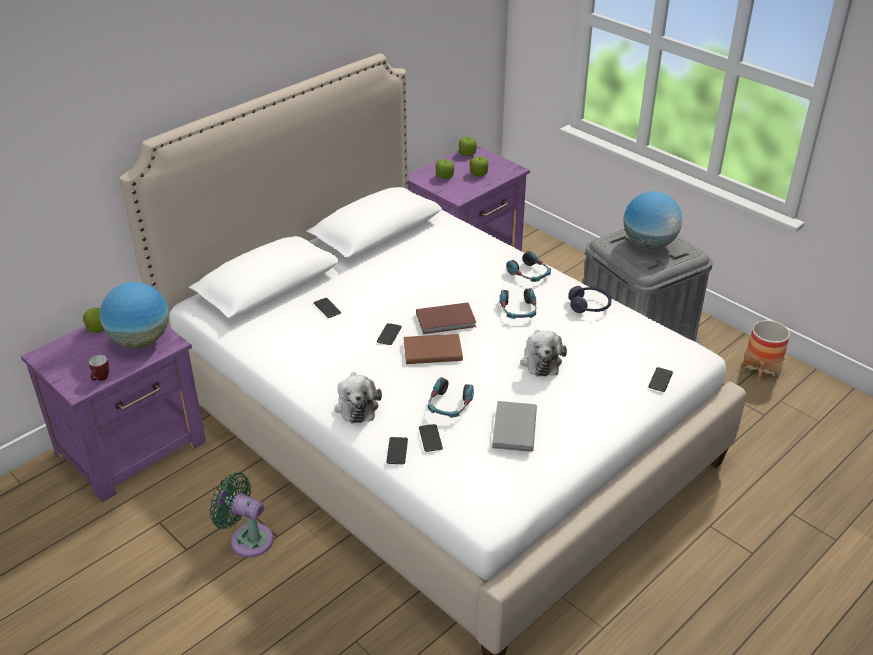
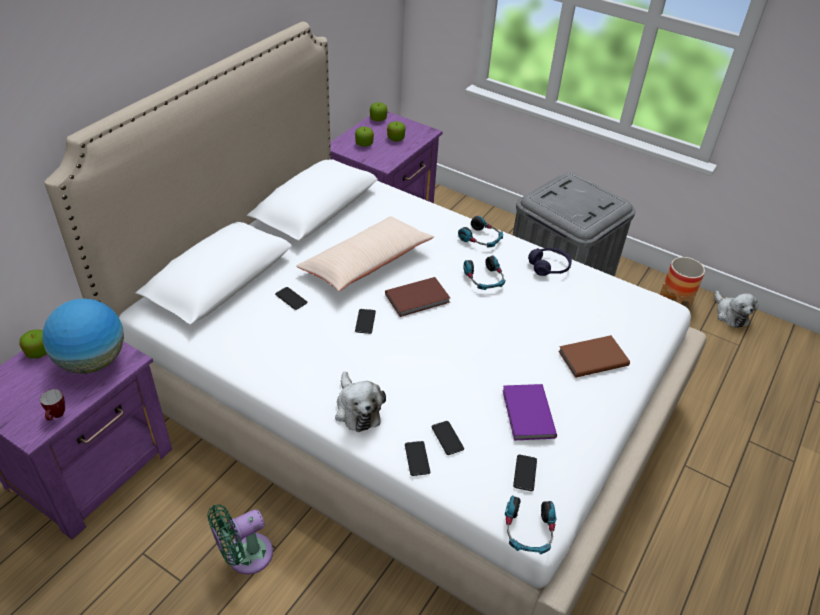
camera: 15 degrees left, 5 degrees up
green fan [210,473,274,557] -> green fan turned 45 degrees counterclockwise [207,504,273,574]
brown book [404,334,463,364] -> brown book moved to [558,335,630,378]
headphones [428,377,474,418] -> headphones moved to [505,496,557,554]
grey book [492,401,537,452] -> purple book [502,384,557,441]
plush toy [520,330,567,376] -> plush toy moved to [714,291,758,328]
globe [623,191,682,249] -> none
phone [648,367,673,392] -> phone moved to [513,455,537,491]
none -> beige pillow [296,216,434,291]

